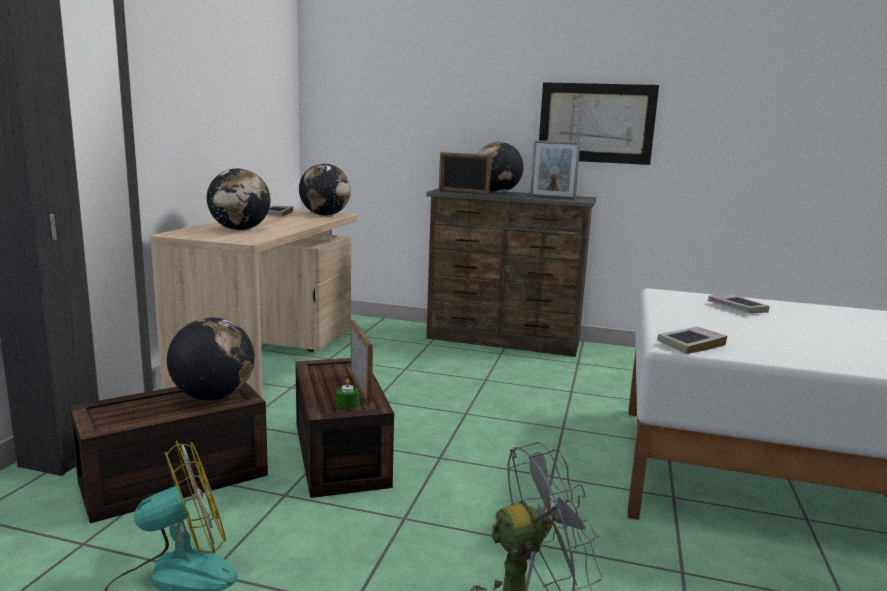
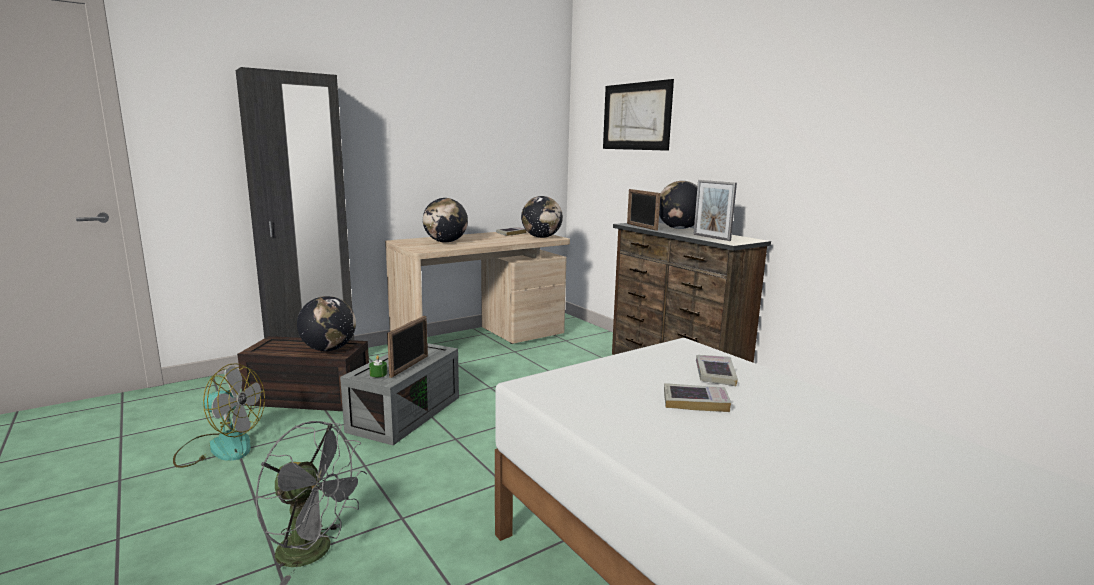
camera: 40 degrees right, 0 degrees up
brown storage box [295,358,394,498] -> grey storage box [340,343,459,445]
picture [539,82,659,165] -> picture moved to [603,79,674,151]
book [657,327,727,354] -> book moved to [664,383,731,412]

